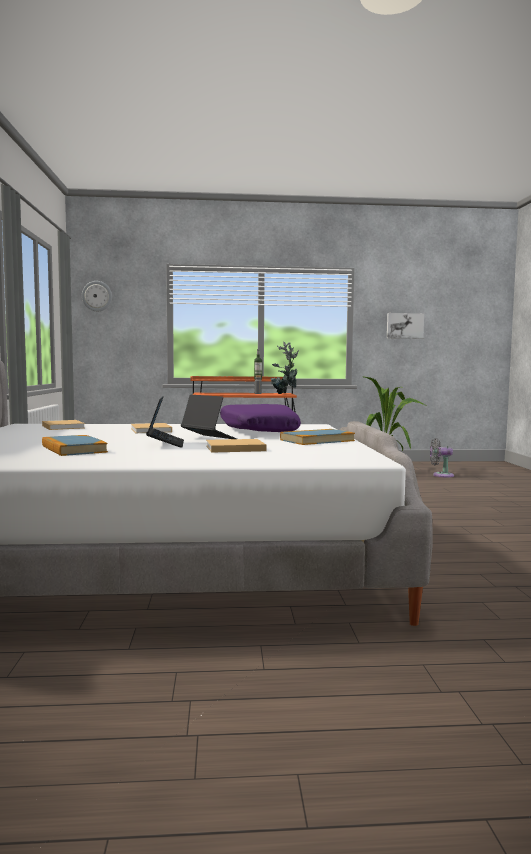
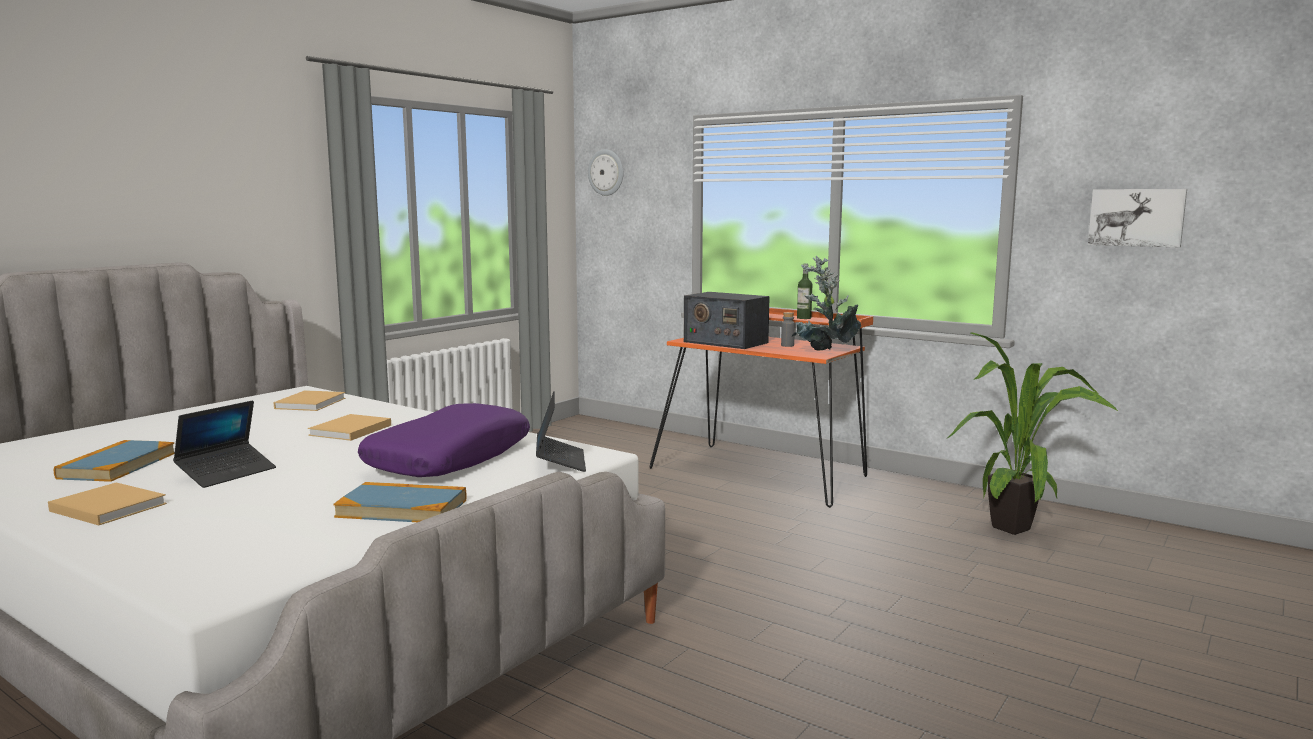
camera: 40 degrees right, 5 degrees up
laptop [181,395,237,439] -> laptop moved to [536,391,586,472]
beige book [206,439,266,453] -> beige book moved to [48,482,167,525]
grey fan [430,438,454,478] -> none
none -> radio [684,292,770,349]

